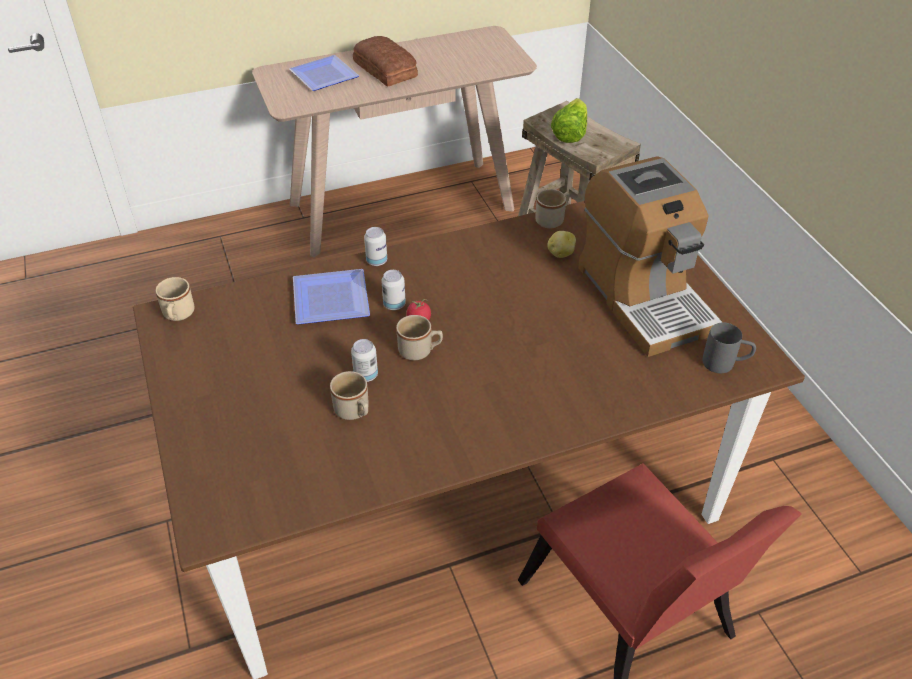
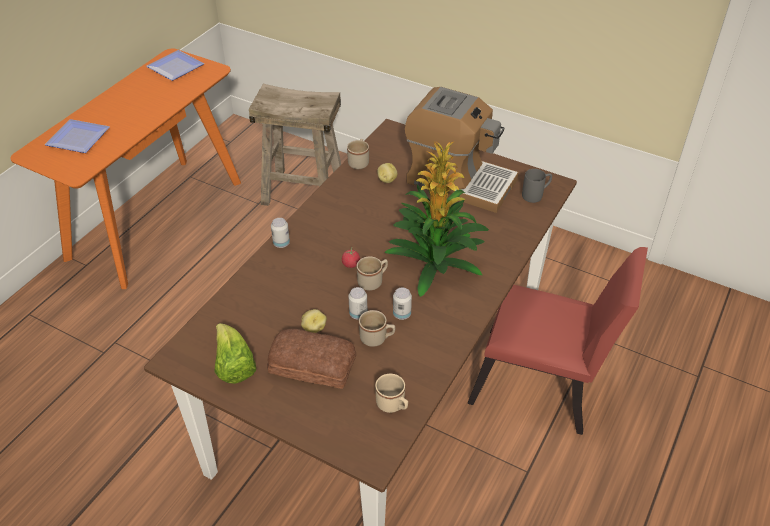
camera: 40 degrees left, 0 degrees up
beige mug [156,277,194,321] -> beige mug moved to [375,374,408,413]
beige console table [252,26,537,257] -> orange console table [10,49,241,289]
plate [293,269,370,325] -> plate moved to [146,50,204,81]
bread [353,36,418,87] -> bread moved to [267,329,356,389]
can [381,270,406,310] -> can moved to [393,287,412,320]
lettuce [551,98,587,143] -> lettuce moved to [215,323,256,384]
none -> potato [301,309,327,333]
none -> potted plant [385,142,489,297]

